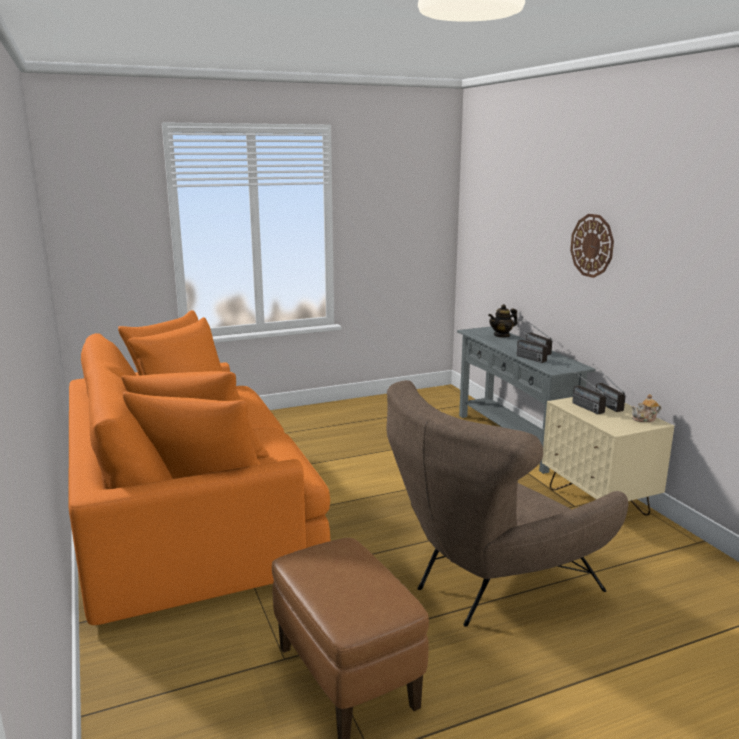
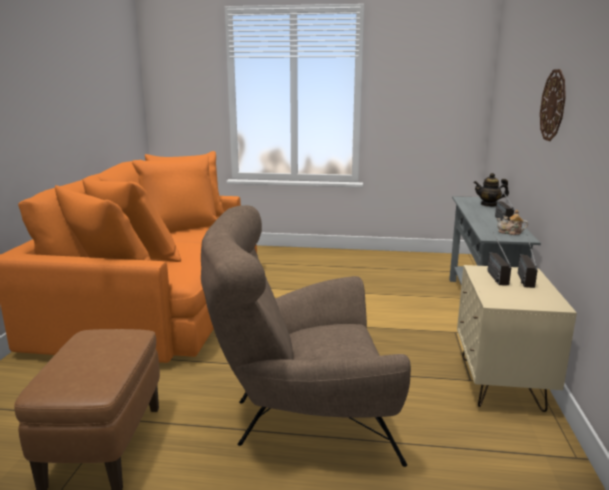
camera: 30 degrees right, 0 degrees up
radio [509,324,548,363] -> none
teapot [631,394,661,422] -> teapot moved to [496,210,528,235]

